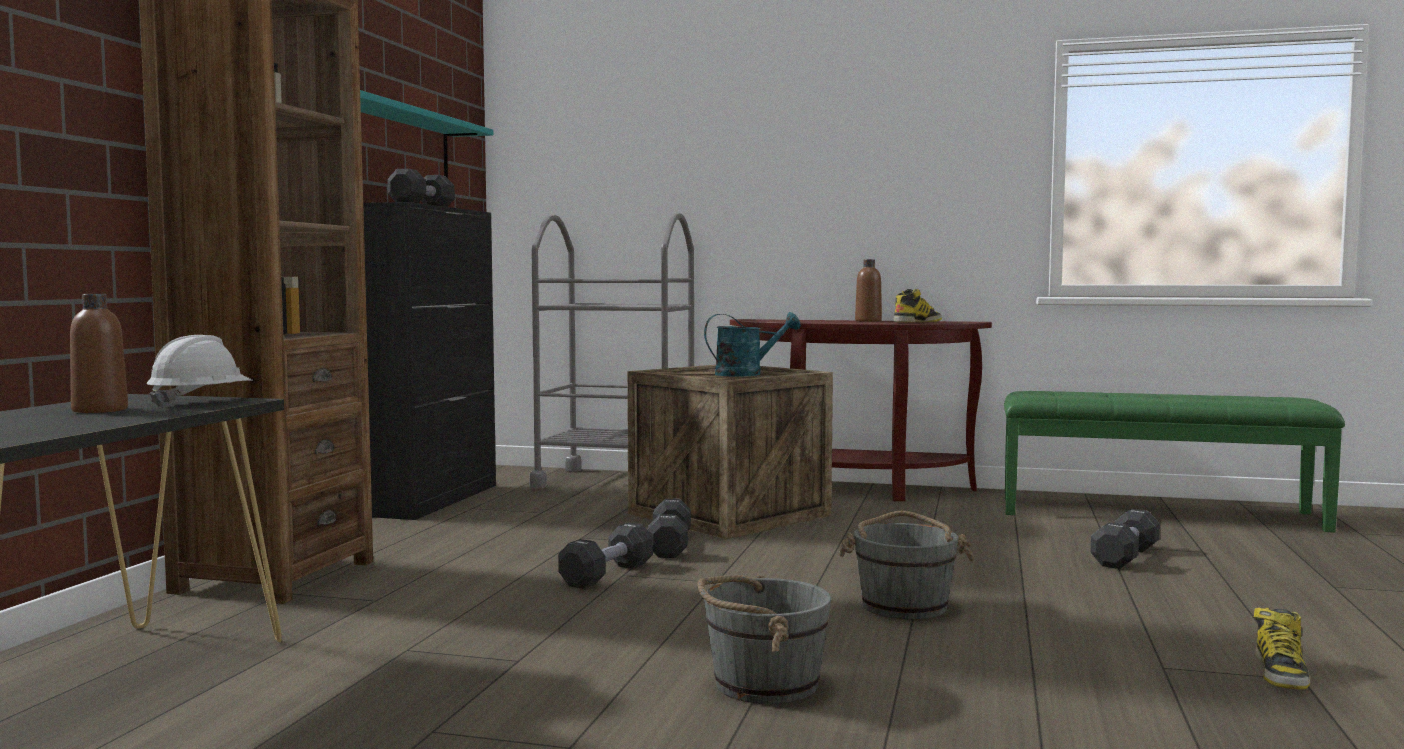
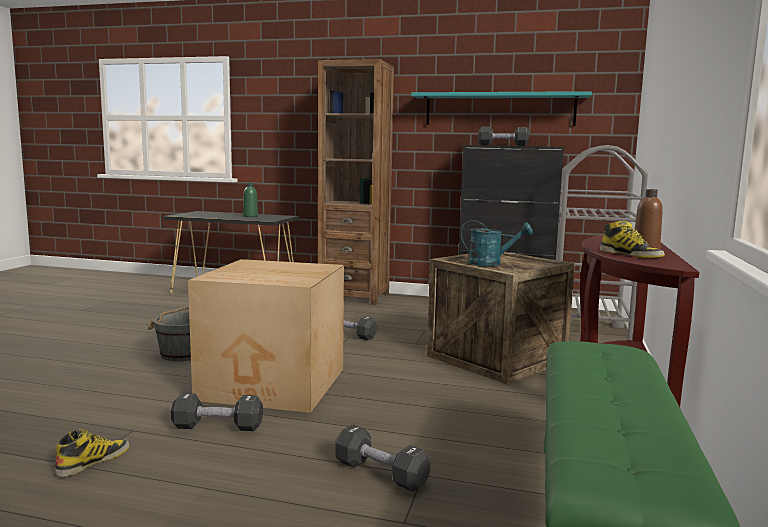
camera: 90 degrees right, 5 degrees up
brown bottle [70,294,128,413] -> green bottle [243,182,258,217]
white hard hat [146,335,253,407] -> none
black dumbbell [647,499,691,558] -> black dumbbell moved to [171,393,263,431]
turquoise watering can [704,312,801,377] -> turquoise watering can turned 60 degrees counterclockwise [461,220,533,266]
grey bucket [838,511,975,620] -> cardboard box [188,259,344,413]
boot [1254,608,1310,690] -> boot turned 105 degrees clockwise [55,429,130,477]

